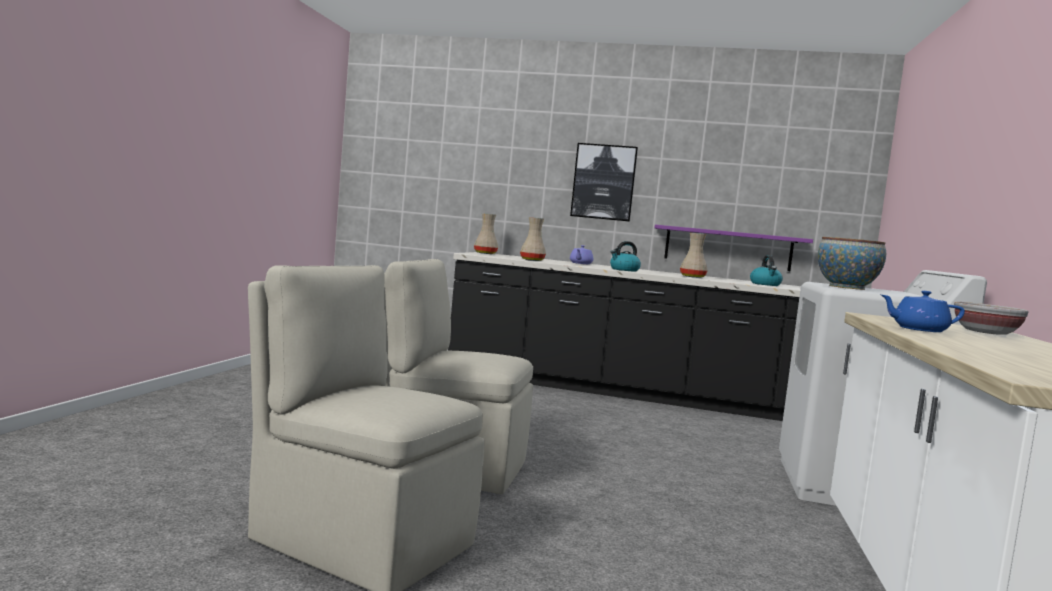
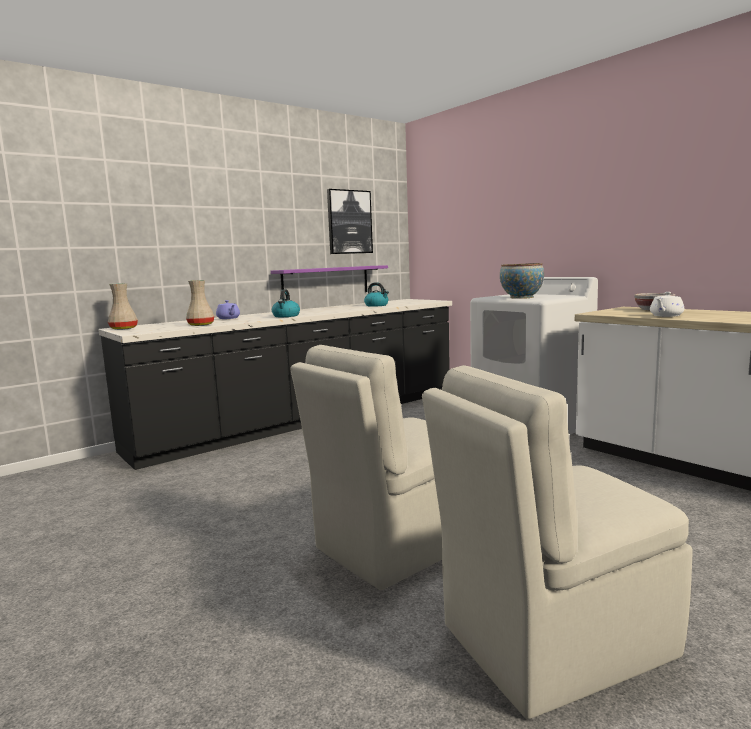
camera: 50 degrees left, 5 degrees up
picture [570,143,638,222] -> picture moved to [327,189,373,254]
beige vase [680,233,708,278] -> none
blue teapot [881,291,965,332] -> white teapot [650,292,684,317]

